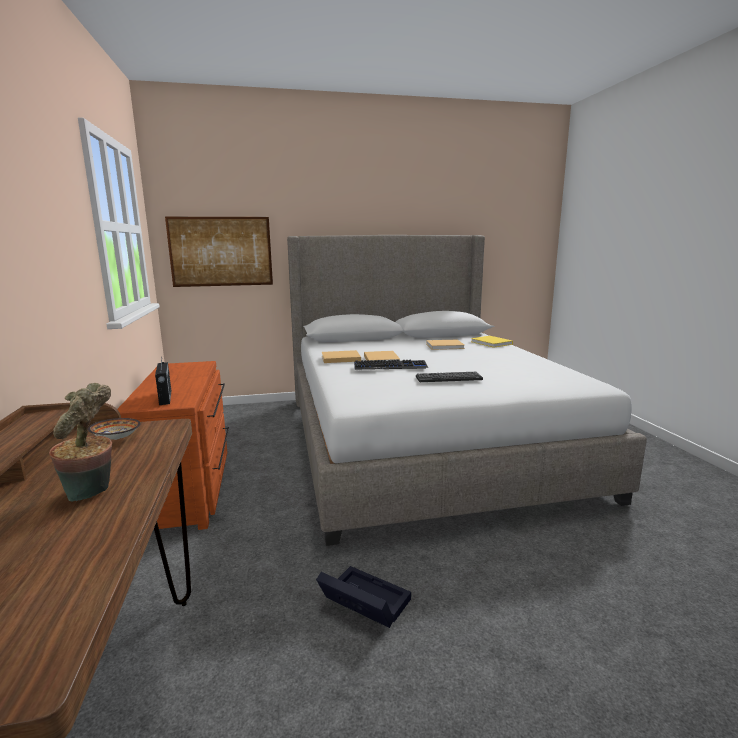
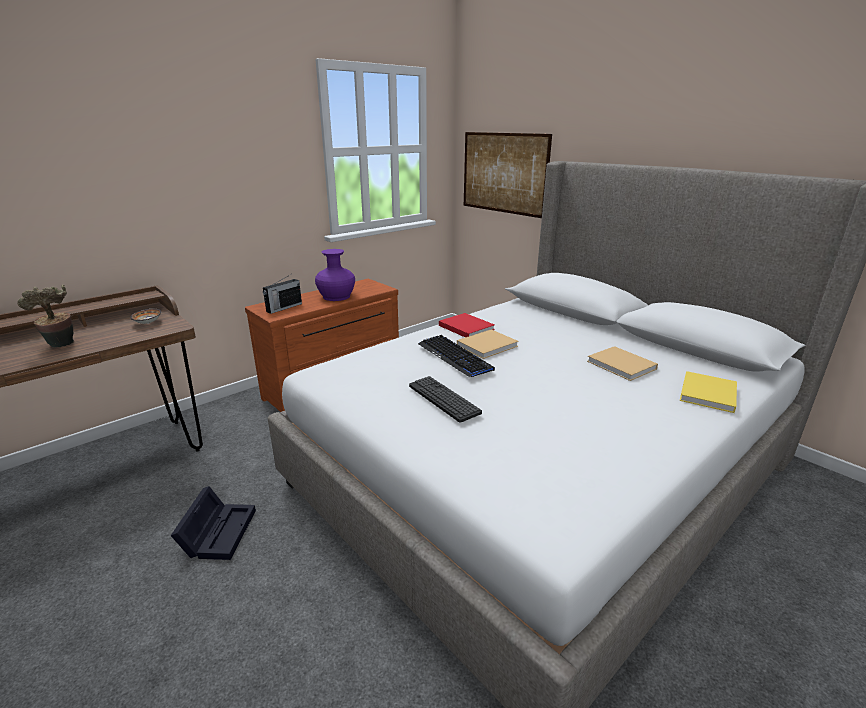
camera: 60 degrees right, 10 degrees up
beige book [322,350,361,363] -> red book [439,313,495,337]
none -> purple vase [315,249,355,301]

